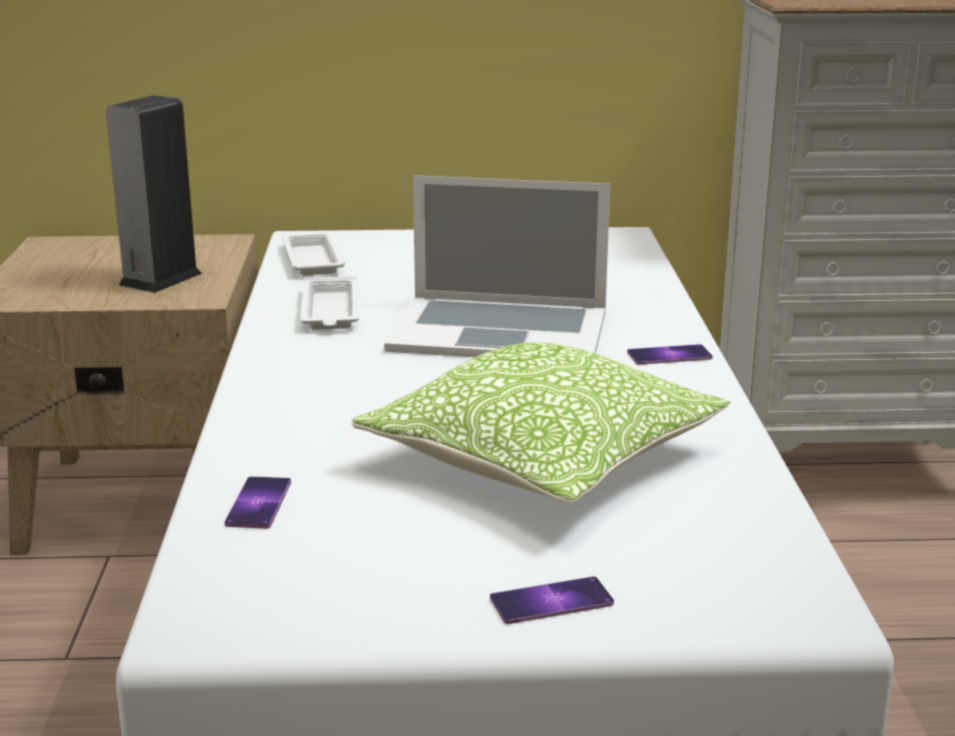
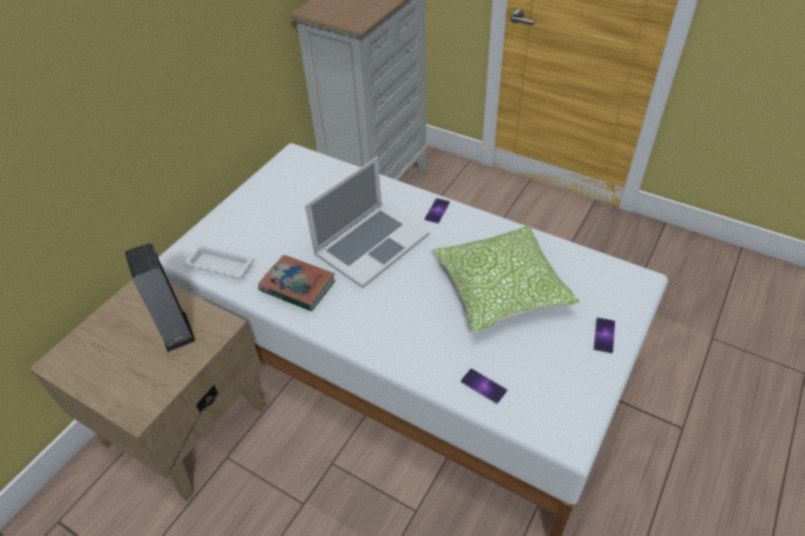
camera: 55 degrees left, 25 degrees up
white tray [300,276,359,330] -> book [258,255,336,311]

